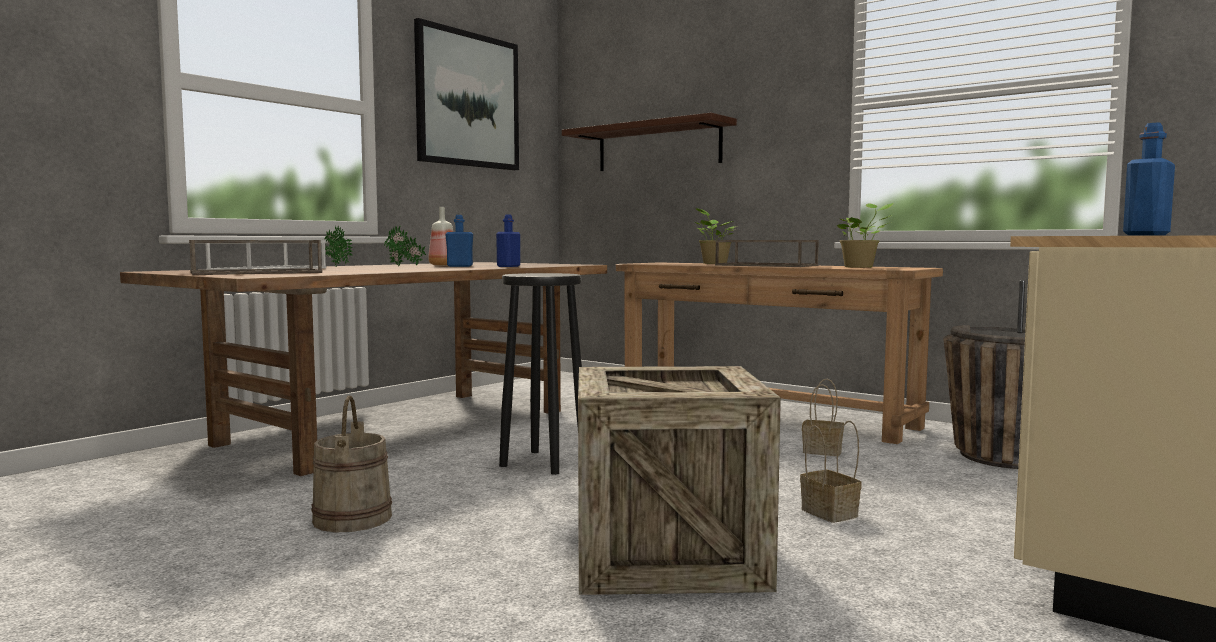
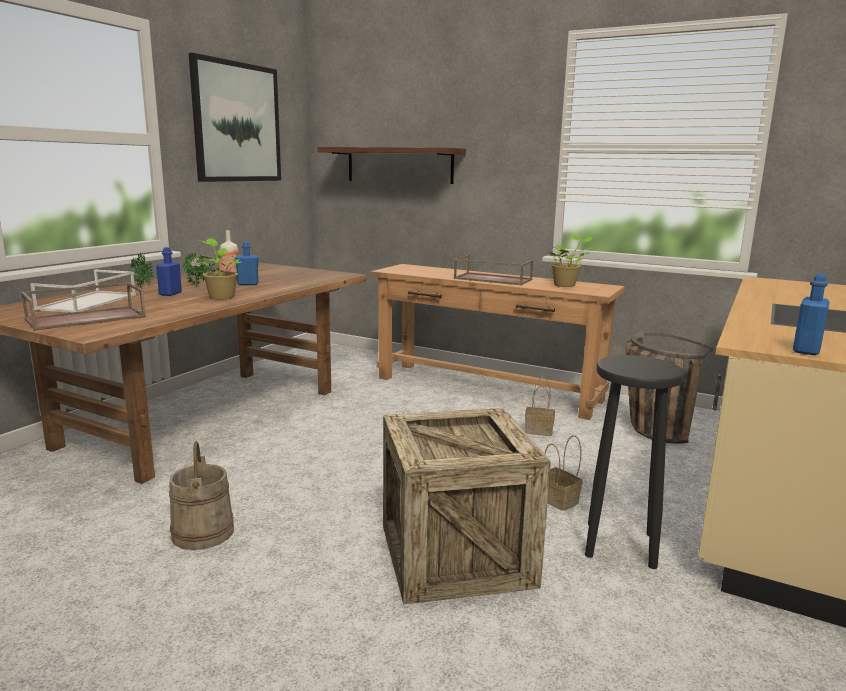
camera: 10 degrees left, 10 degrees up
blue bottle [496,215,520,267] -> blue bottle moved to [156,247,182,296]
black stool [499,273,582,475] -> black stool moved to [585,355,685,569]
potted plant [695,208,735,264] -> potted plant moved to [193,238,241,300]

